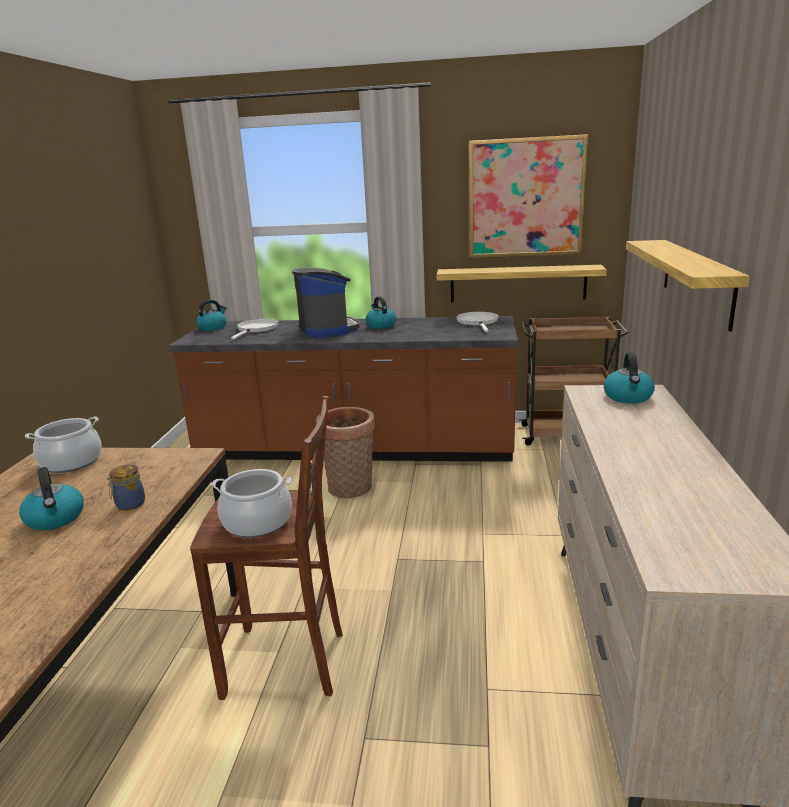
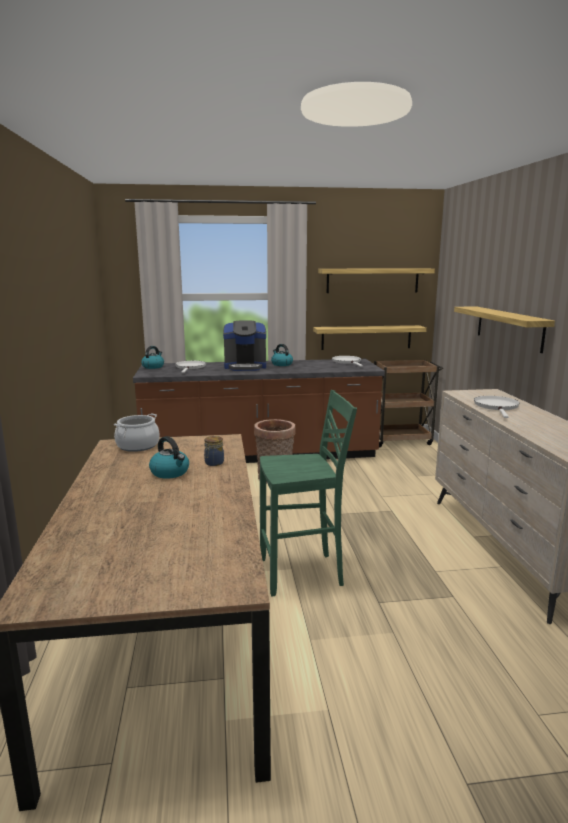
camera: 15 degrees left, 5 degrees down
brown stool [190,396,343,700] -> green stool [260,390,357,596]
cooking pot [211,469,292,538] -> none
coffee machine [292,268,360,338] -> coffee machine turned 120 degrees clockwise [223,320,266,371]
picture [469,134,588,258] -> shelf [318,268,435,293]
kettle [604,352,655,403] -> none
none -> white frying pan [474,396,520,418]

